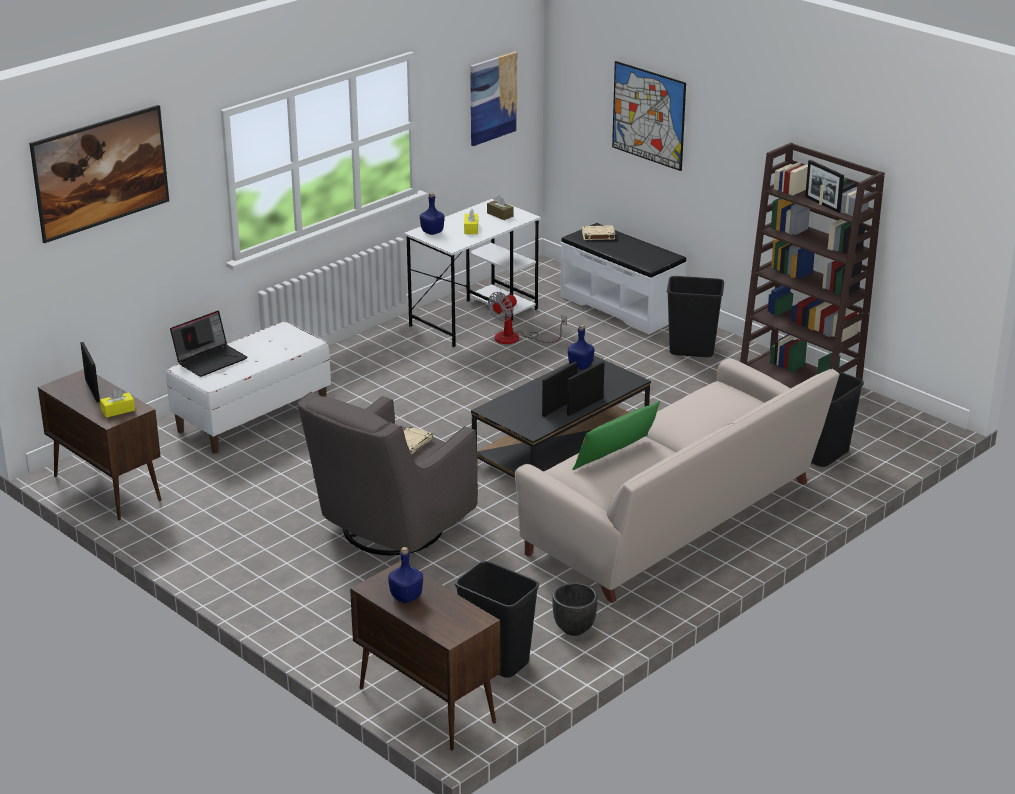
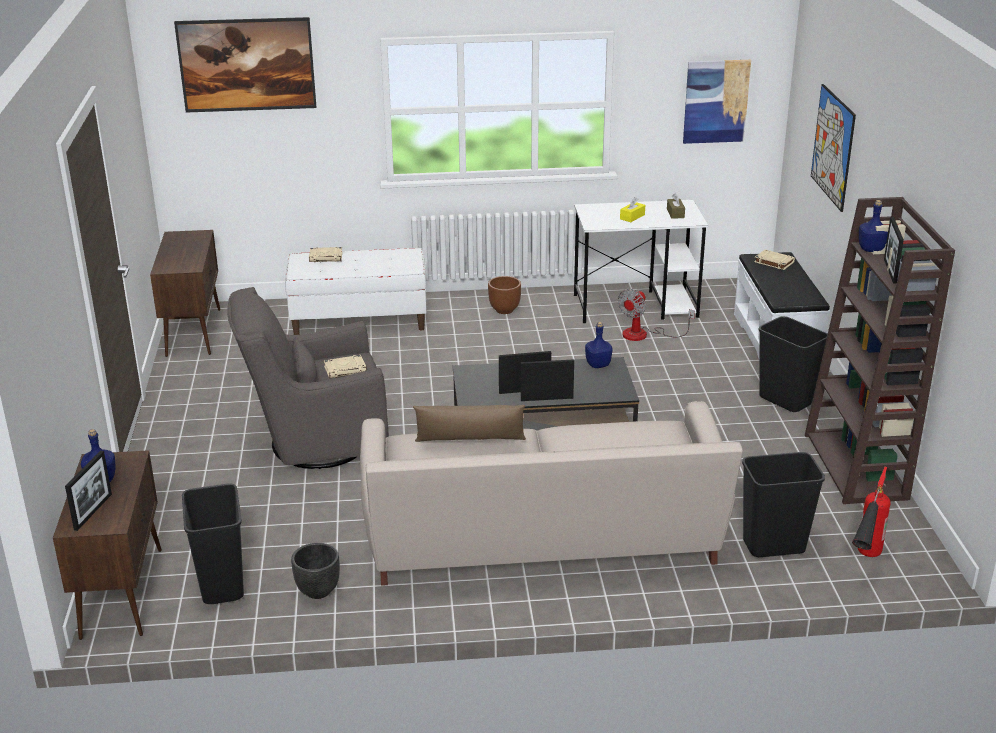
camera: 40 degrees right, 0 degrees up
picture frame [80,342,100,402] -> picture frame moved to [65,451,112,531]
yellow tissue box [100,388,135,418] -> none
laptop [170,310,248,377] -> beige book [309,247,342,262]
blue bottle [420,193,445,235] -> blue bottle moved to [859,200,888,252]
fan [488,292,567,344] -> fan turned 45 degrees counterclockwise [618,289,695,341]
green pillow [572,401,660,470] -> brown pillow [413,405,526,442]
none -> brown planter [488,276,521,314]
none -> fire extinguisher [852,467,891,557]

